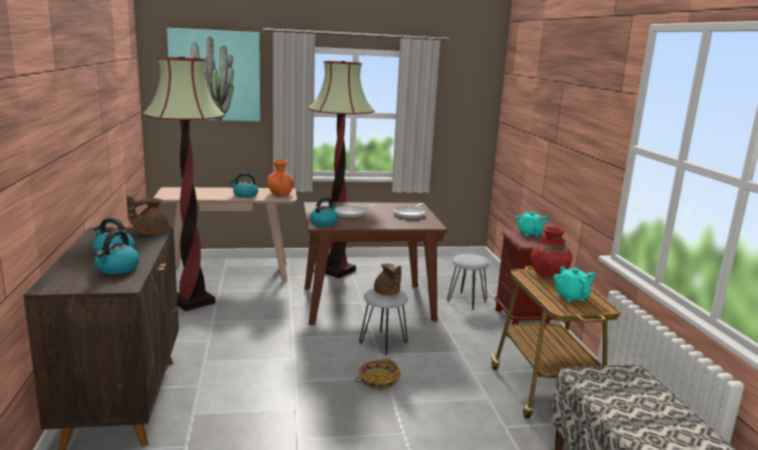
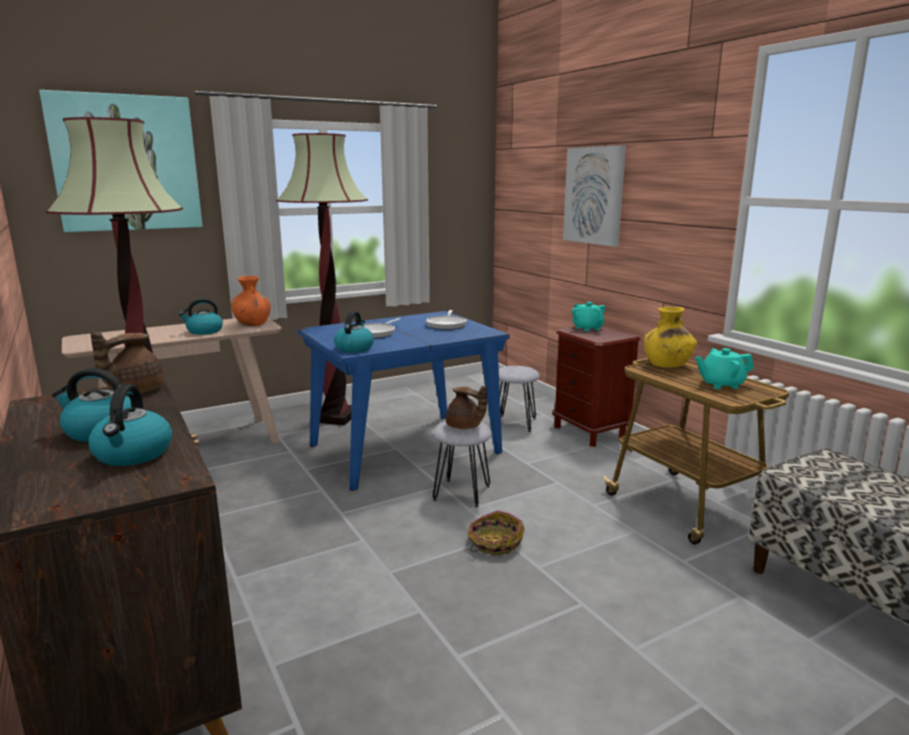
camera: 20 degrees left, 0 degrees up
brown dining table [303,202,448,325] -> blue dining table [297,311,509,491]
red vase [531,227,572,277] -> yellow vase [644,307,697,368]
turquoise teapot [554,266,595,302] -> turquoise teapot turned 60 degrees counterclockwise [696,348,754,389]
none -> picture [563,145,626,247]

